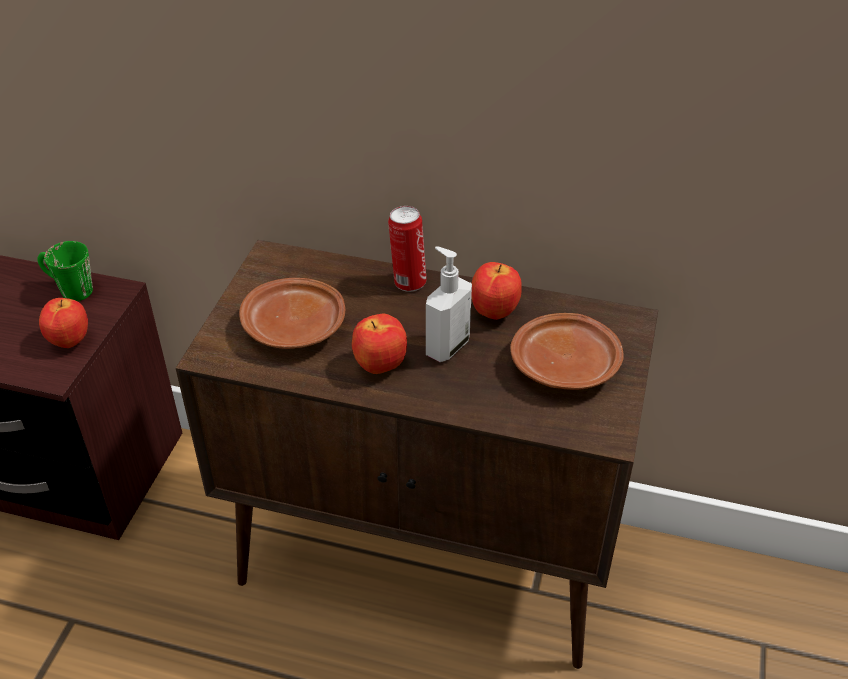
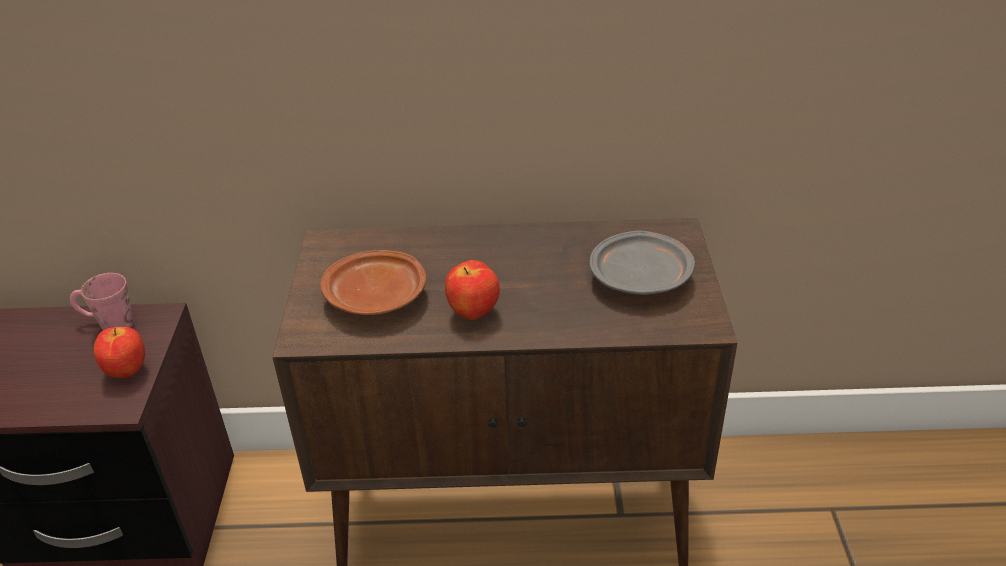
camera: 15 degrees left, 5 degrees down
green mug [37,241,93,301] -> pink mug [70,273,134,330]
can [388,206,427,292] -> none
soap dispenser [426,246,472,362] -> none
apple [471,262,522,320] -> none
brown plate [510,313,624,390] -> grey plate [589,230,695,295]

